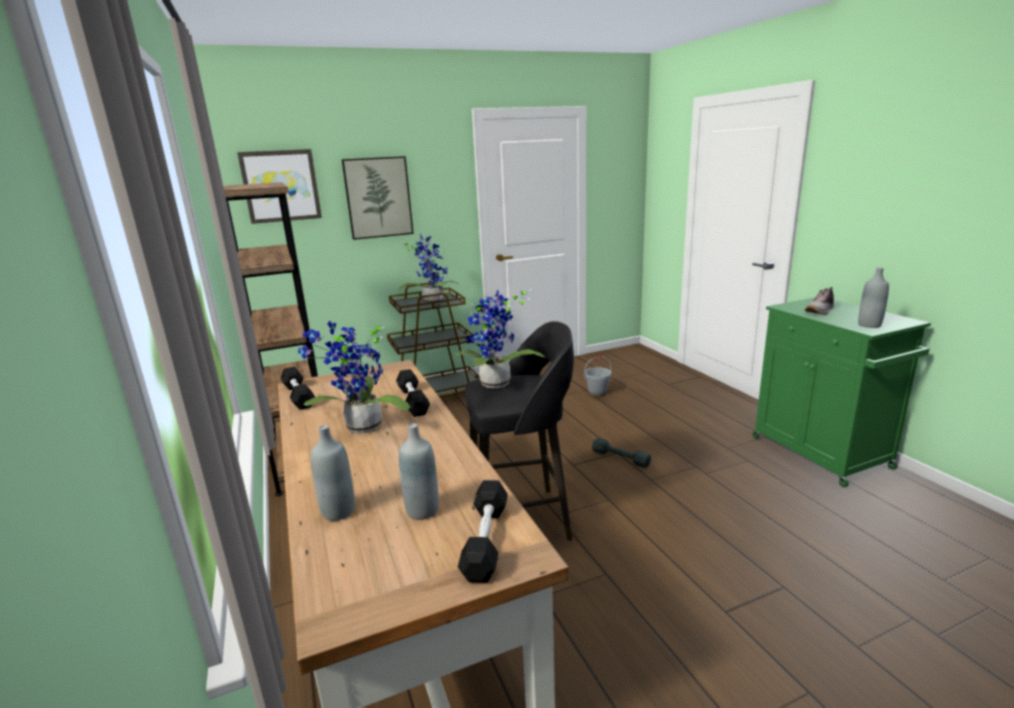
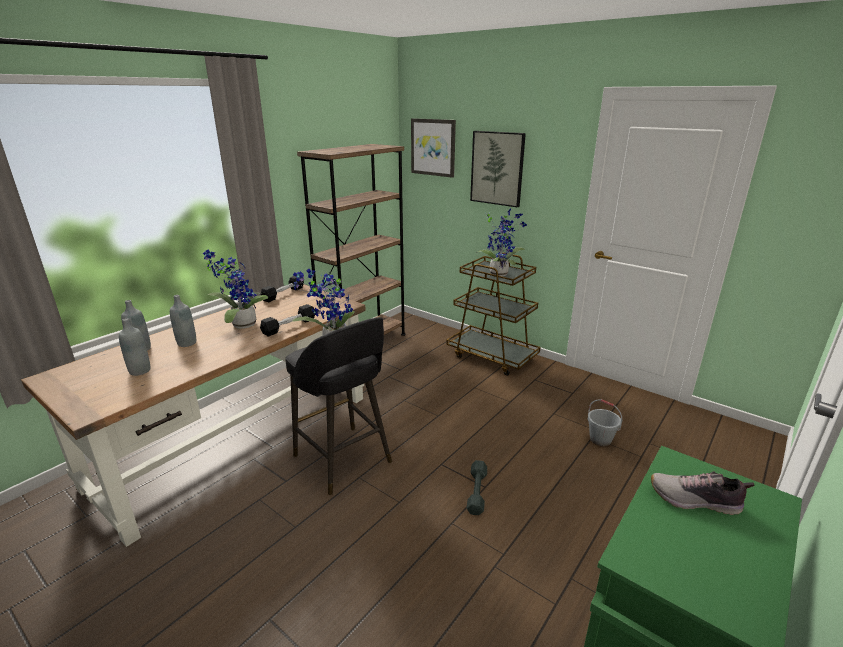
camera: 60 degrees right, 5 degrees up
black dumbbell [458,480,508,583] -> none
grey bottle [858,267,889,328] -> grey bottle moved to [170,295,196,347]

